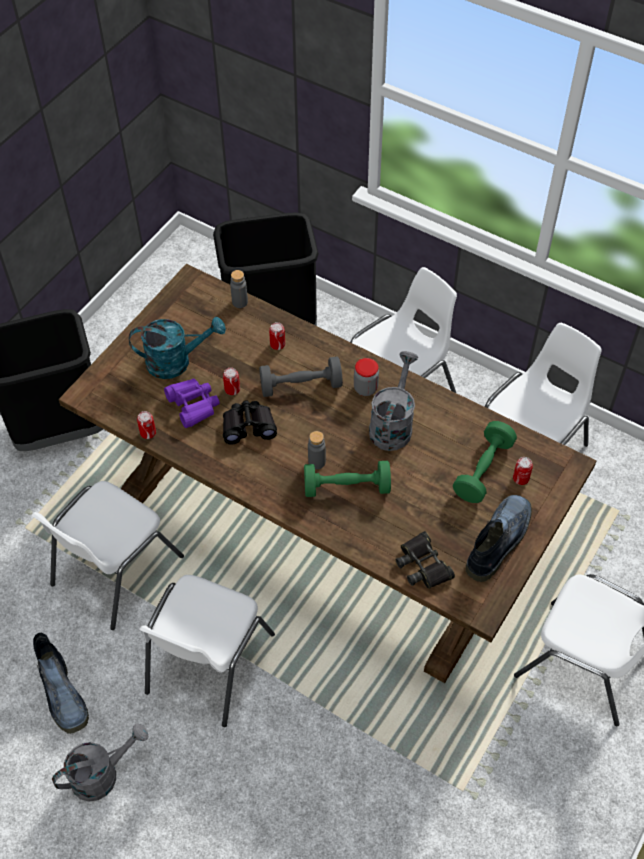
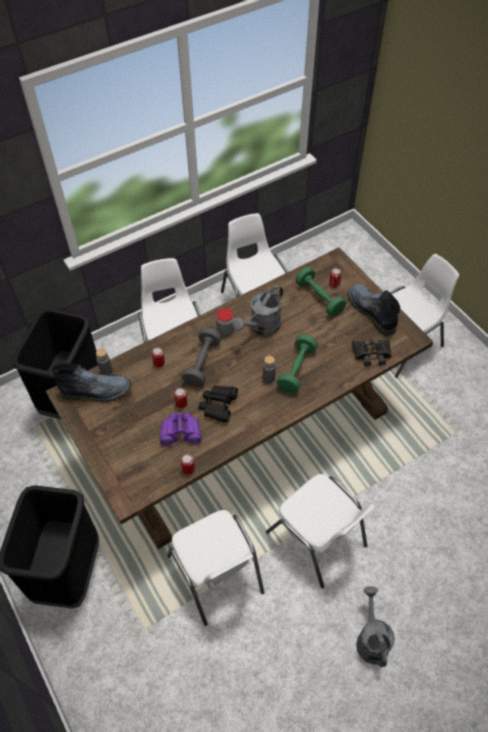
camera: 65 degrees left, 0 degrees up
boot [33,633,89,734] -> boot moved to [52,363,132,402]
turquoise watering can [129,317,226,379] -> none
grey watering can [369,351,418,451] -> grey watering can turned 90 degrees counterclockwise [232,285,283,336]

